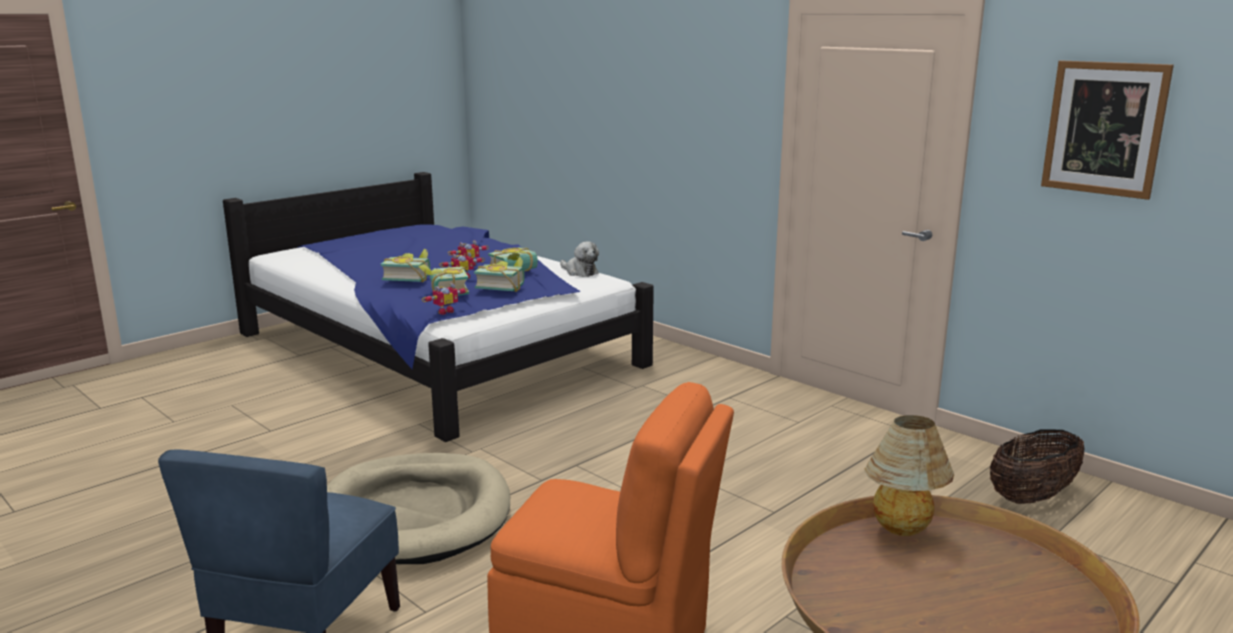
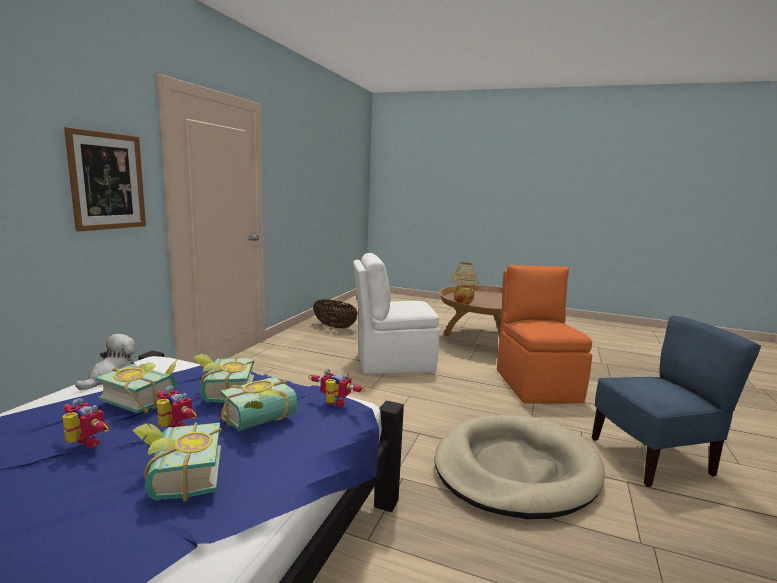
camera: 115 degrees left, 5 degrees down
picture [1041,60,1174,200] -> picture moved to [64,127,146,231]
none -> white chair [353,253,440,374]

